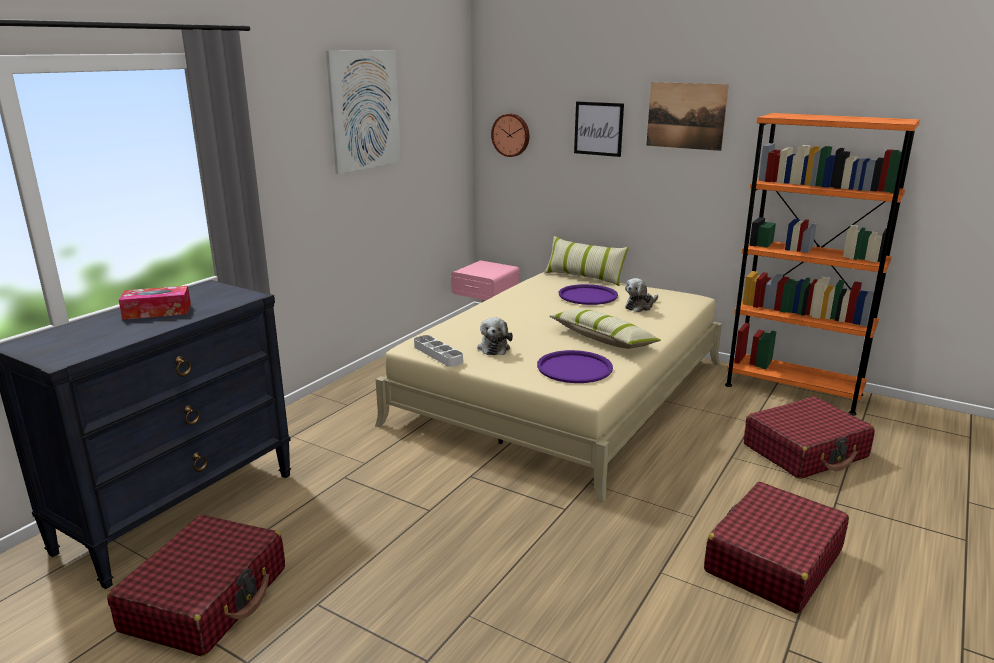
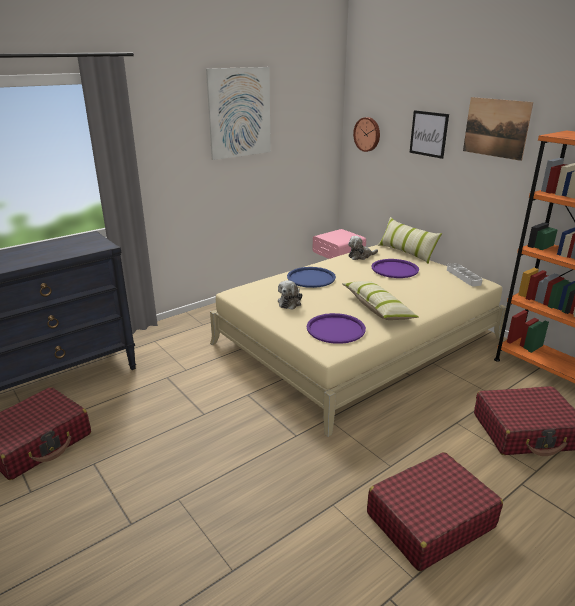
camera: 20 degrees right, 5 degrees up
tissue box [119,286,191,320] -> none
grey tray [414,335,463,367] -> grey tray moved to [447,263,483,286]
plush toy [625,278,658,312] -> plush toy moved to [348,236,378,260]
none -> blue tray [287,267,336,288]

